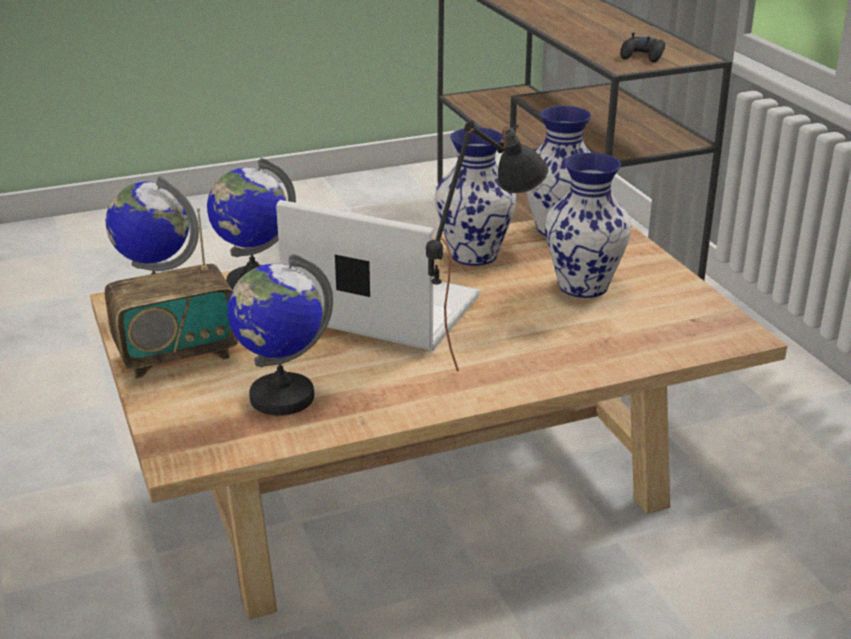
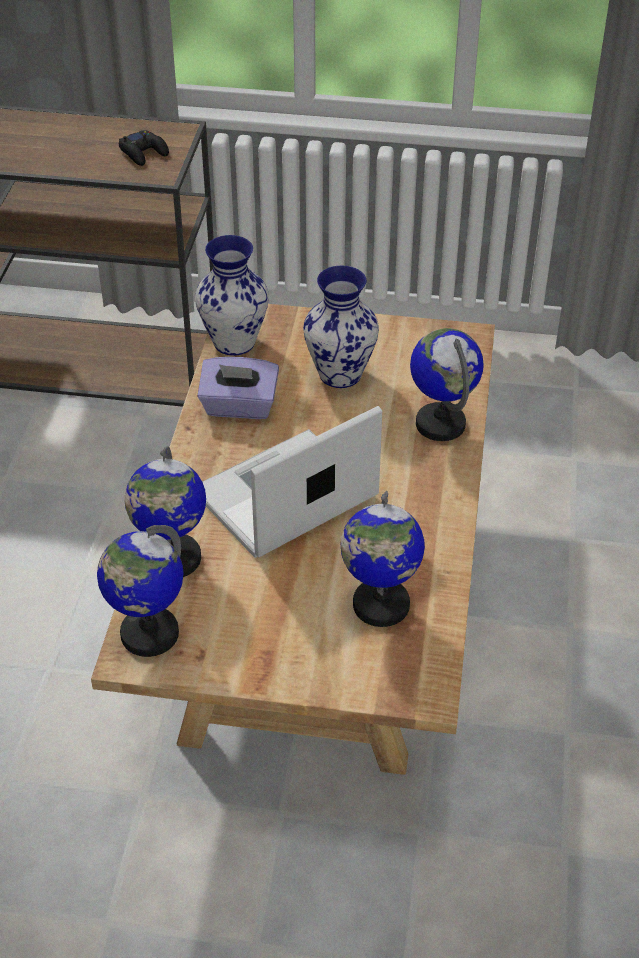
camera: 60 degrees left, 15 degrees up
radio [105,207,238,379] -> none
black table lamp [426,120,548,372] -> none
vase [435,127,516,266] -> purple tissue box [197,357,279,419]
none -> globe [410,328,484,441]

